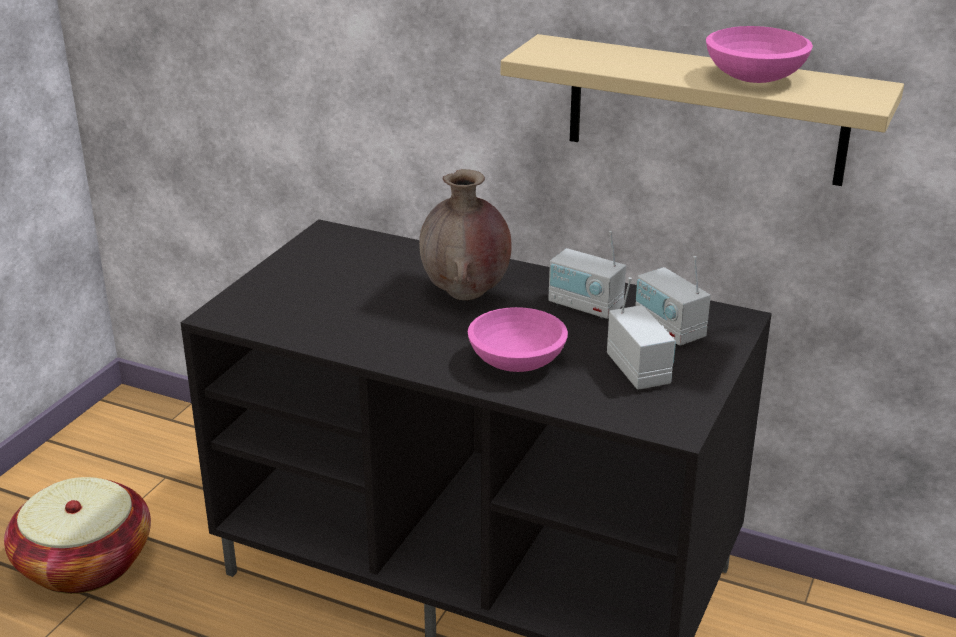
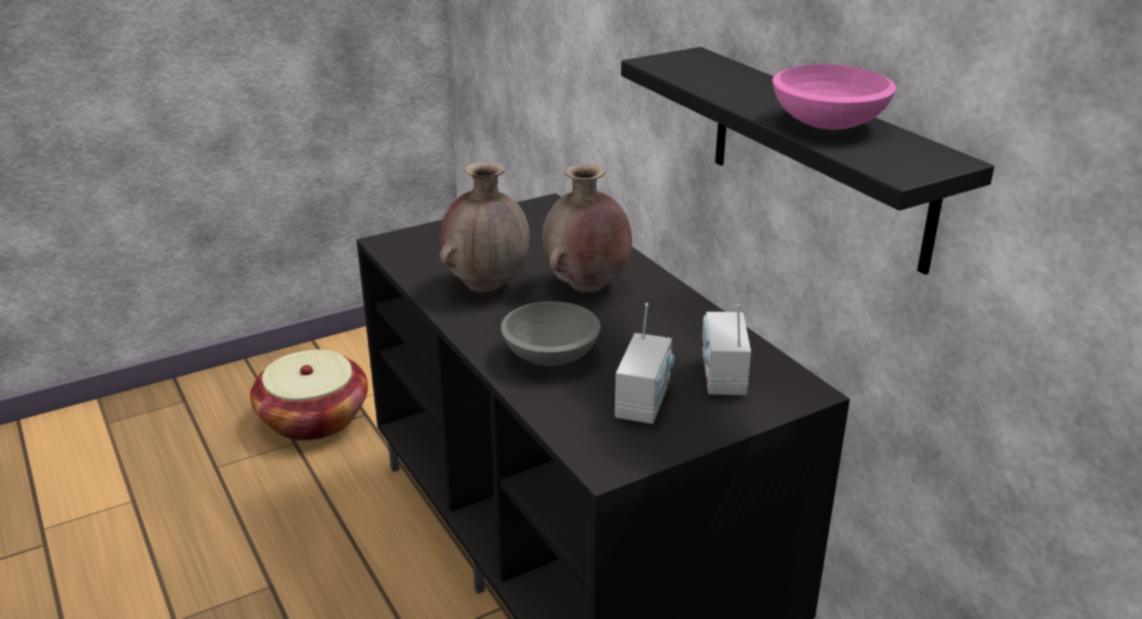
camera: 35 degrees right, 0 degrees up
pink bowl [468,307,568,372] -> grey bowl [501,301,601,366]
beige shelf [501,34,904,186] -> black shelf [621,47,994,275]
radio [548,231,626,319] -> none
none -> brown vase [440,162,530,292]

